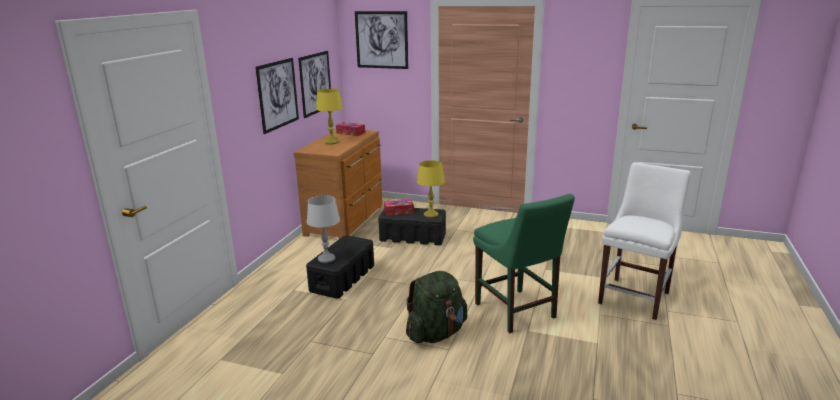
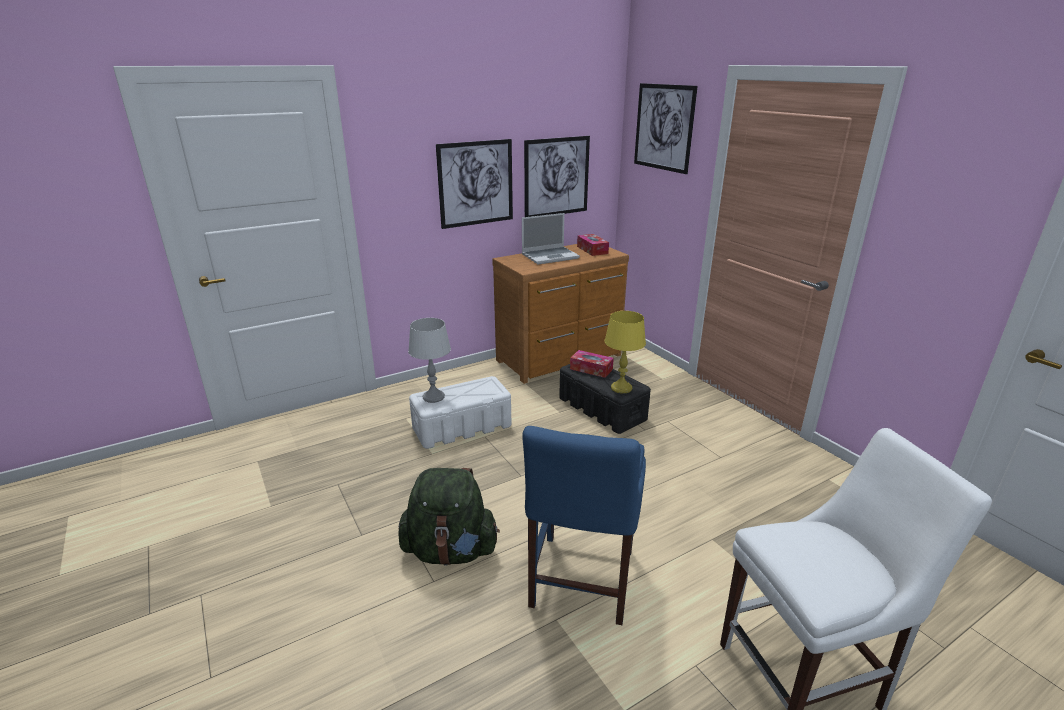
camera: 40 degrees right, 5 degrees up
black storage box [306,235,374,299] -> white storage box [409,376,511,449]
yellow table lamp [316,88,343,144] -> laptop [522,213,580,264]
green chair [473,194,575,333] -> blue chair [522,426,646,625]

